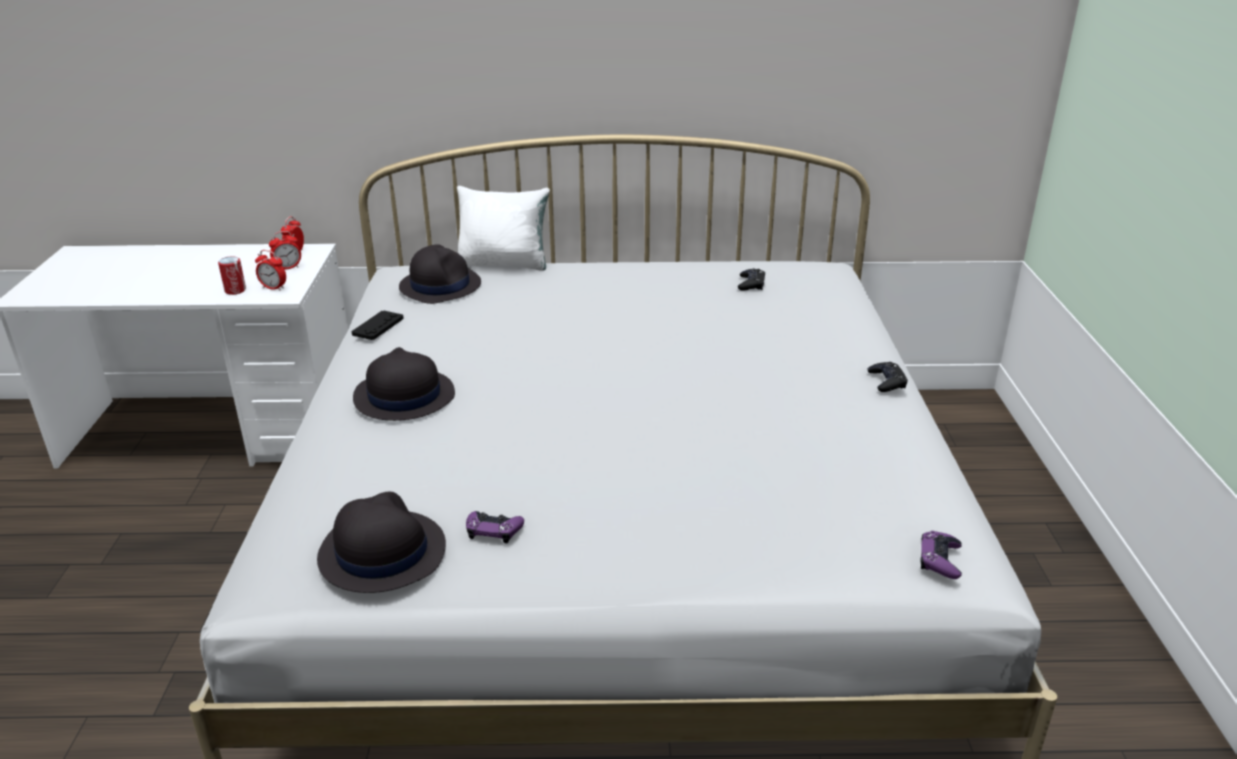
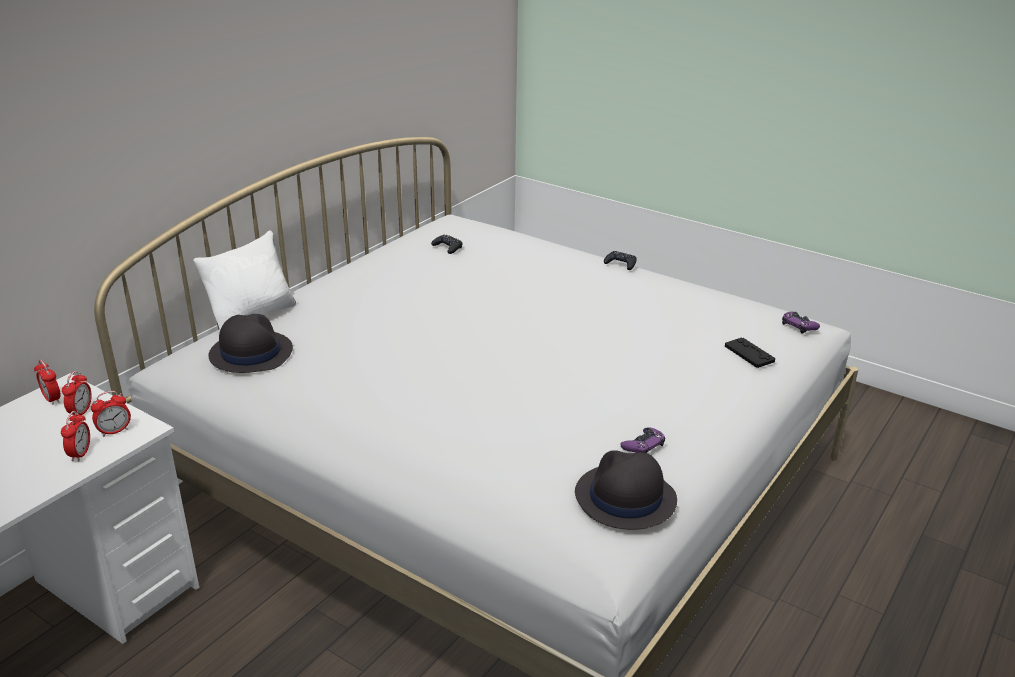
camera: 55 degrees left, 0 degrees up
can [218,256,246,295] -> alarm clock [61,411,90,462]
black game controller [351,310,404,340] -> black game controller moved to [725,337,775,368]
black hat [353,347,455,421] -> none

